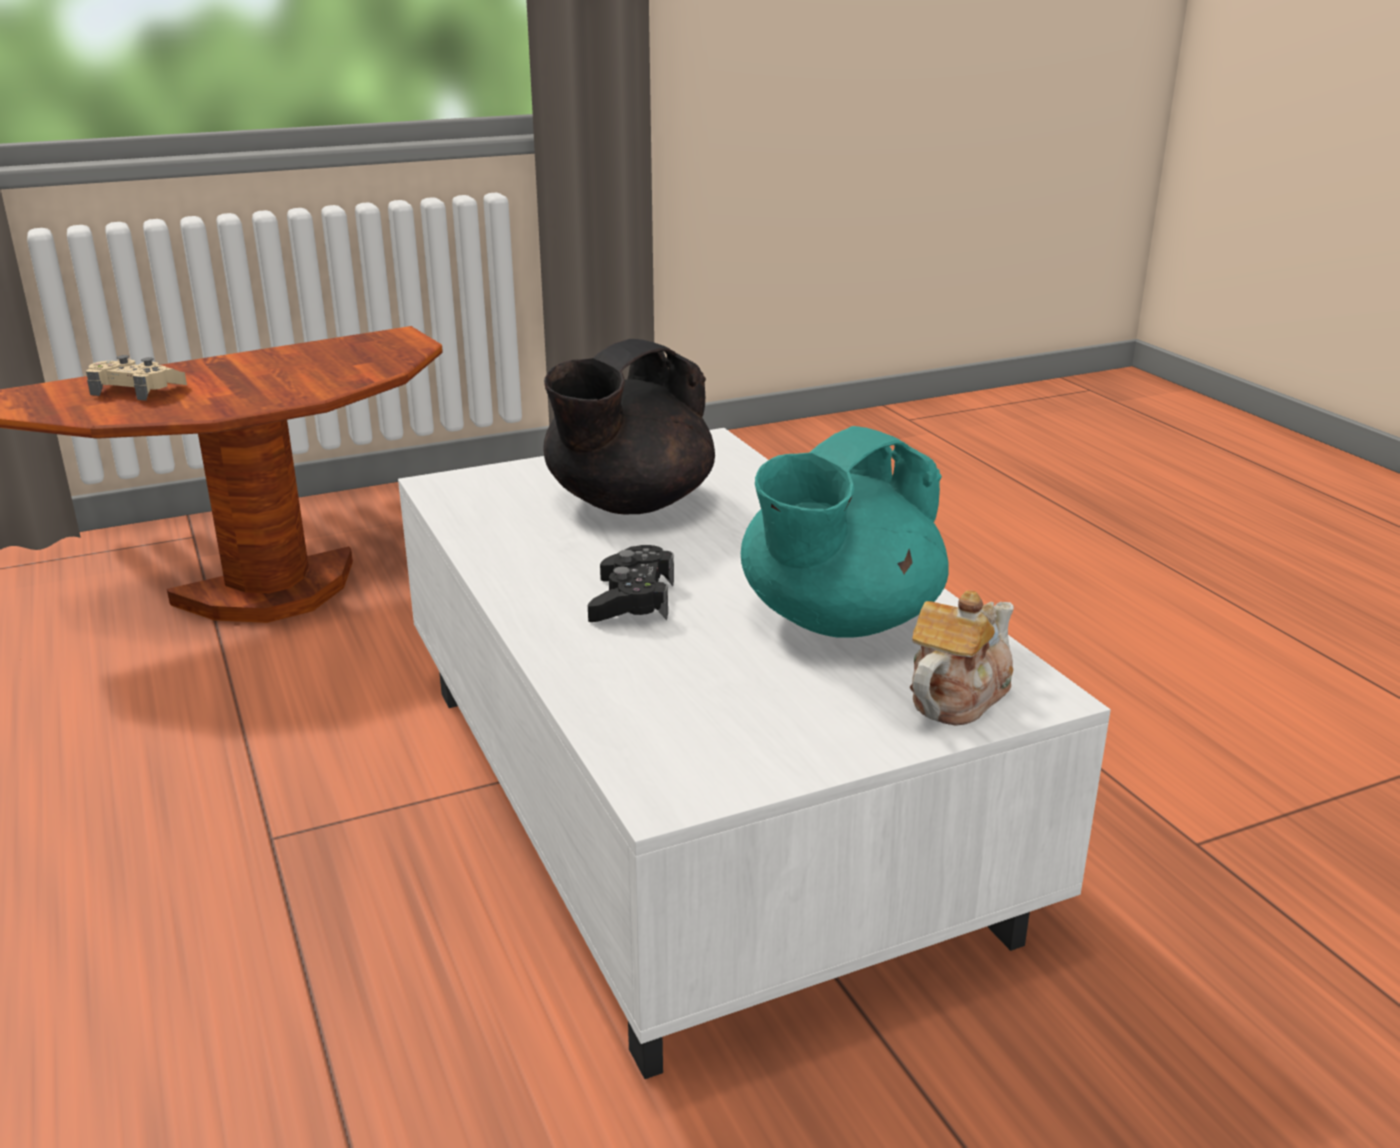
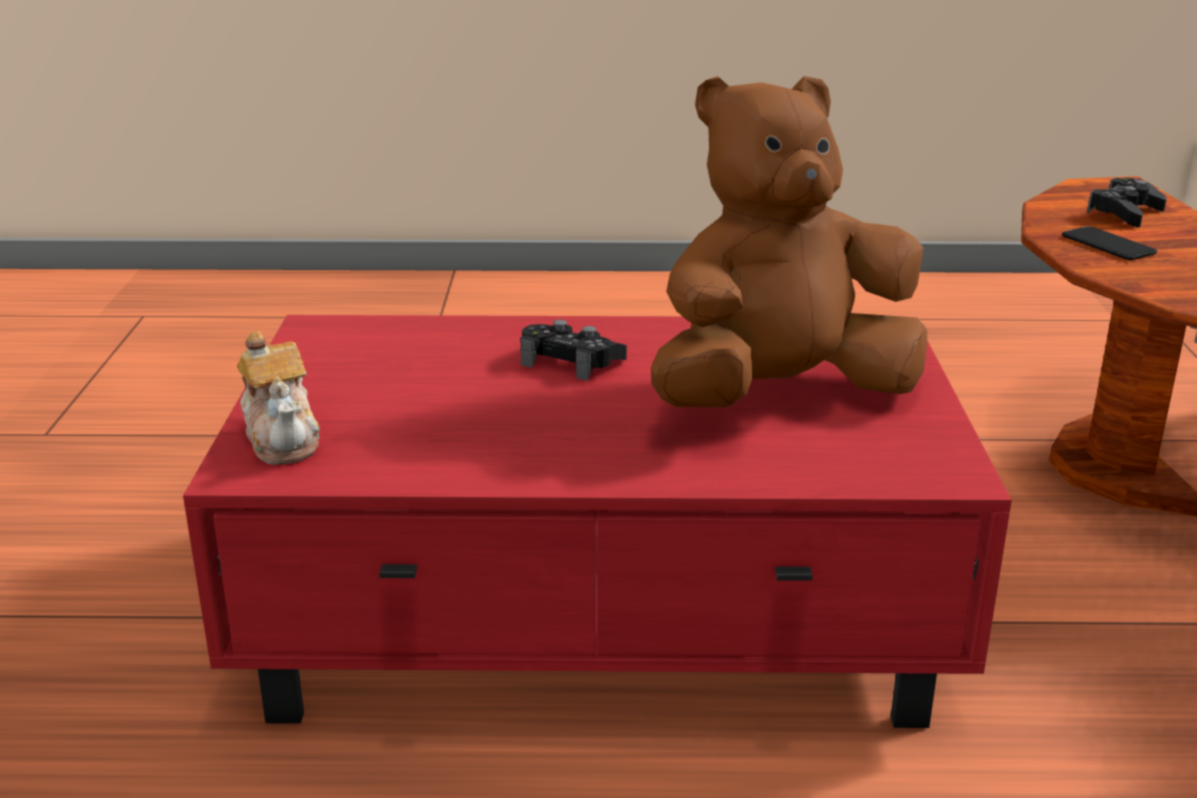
camera: 115 degrees right, 0 degrees up
beige game controller [86,355,187,401] -> black game controller [1087,178,1167,228]
white coffee table [398,428,1111,1079] -> red coffee table [183,315,1012,728]
black teapot [543,339,715,514] -> brown plush toy [651,76,927,407]
turquoise teapot [741,426,949,638] -> none
none -> phone [1062,226,1157,260]

